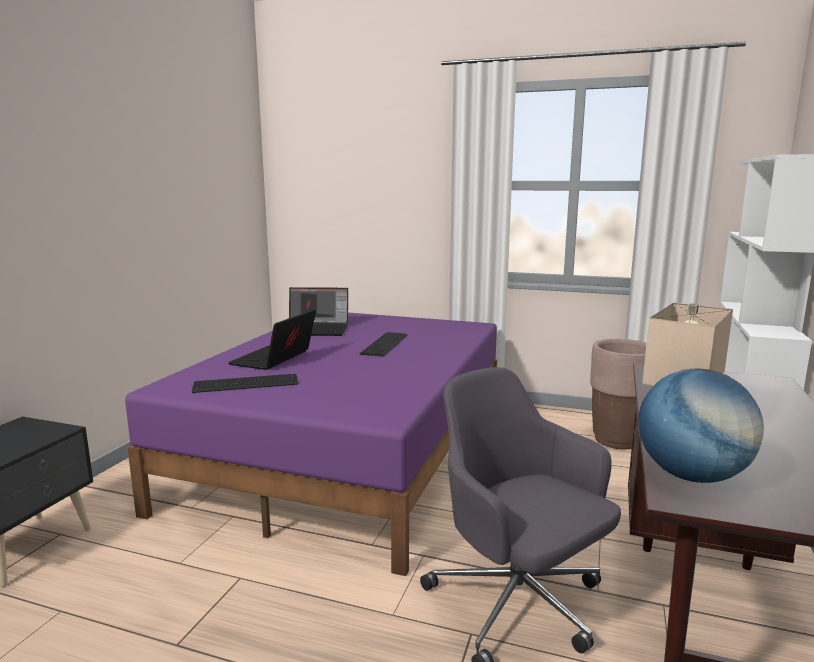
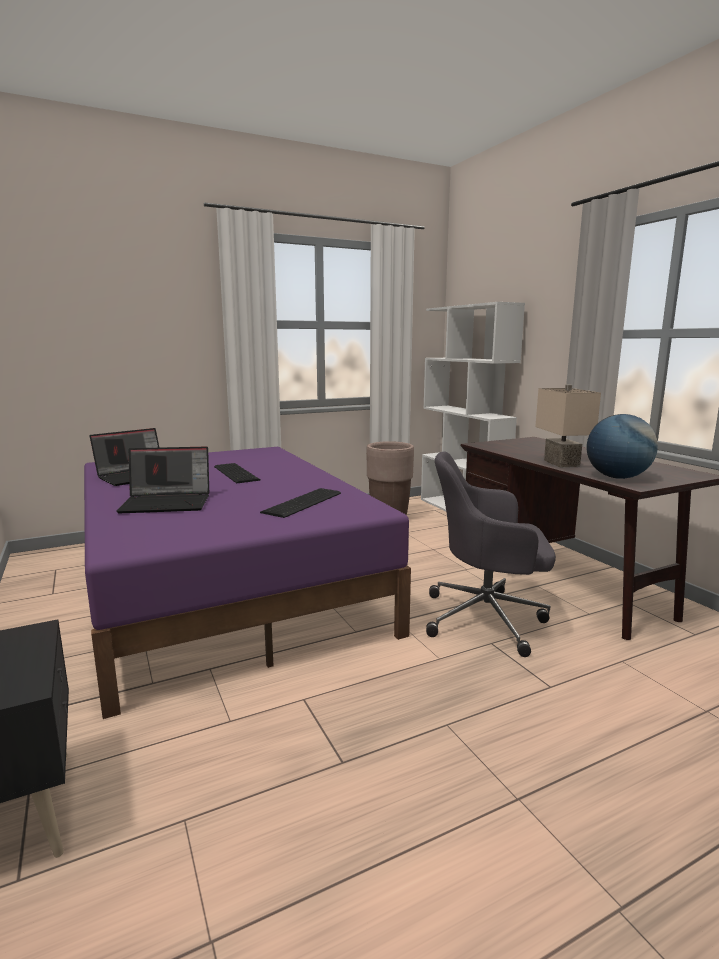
camera: 45 degrees left, 0 degrees up
keyboard [192,374,298,393] -> keyboard moved to [260,488,341,518]
laptop [228,309,316,370] -> laptop turned 75 degrees counterclockwise [116,446,209,513]

